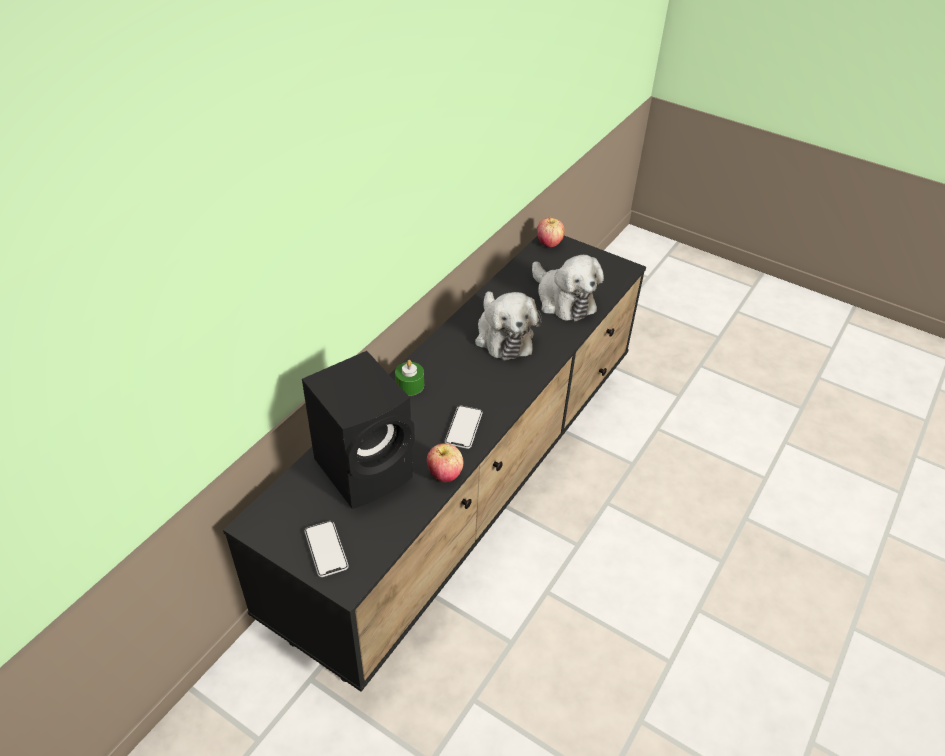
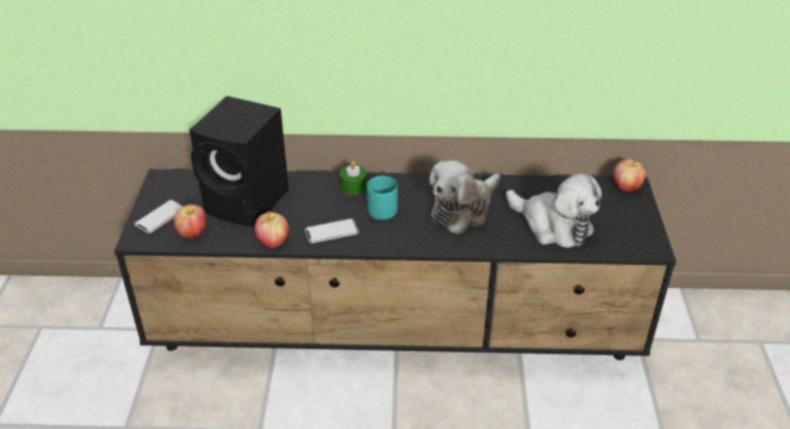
camera: 60 degrees right, 5 degrees down
plush toy [532,255,604,321] -> plush toy turned 75 degrees counterclockwise [506,173,602,248]
none -> apple [173,204,207,238]
none -> turquoise mug [367,176,398,220]

